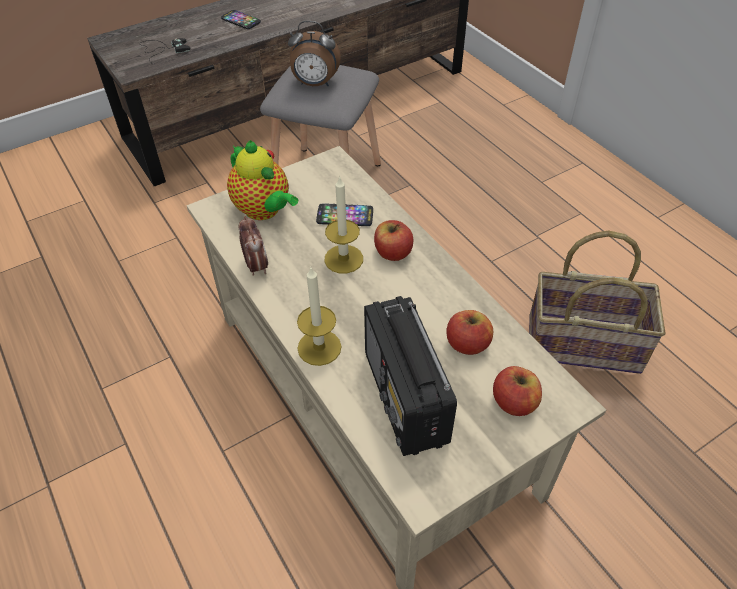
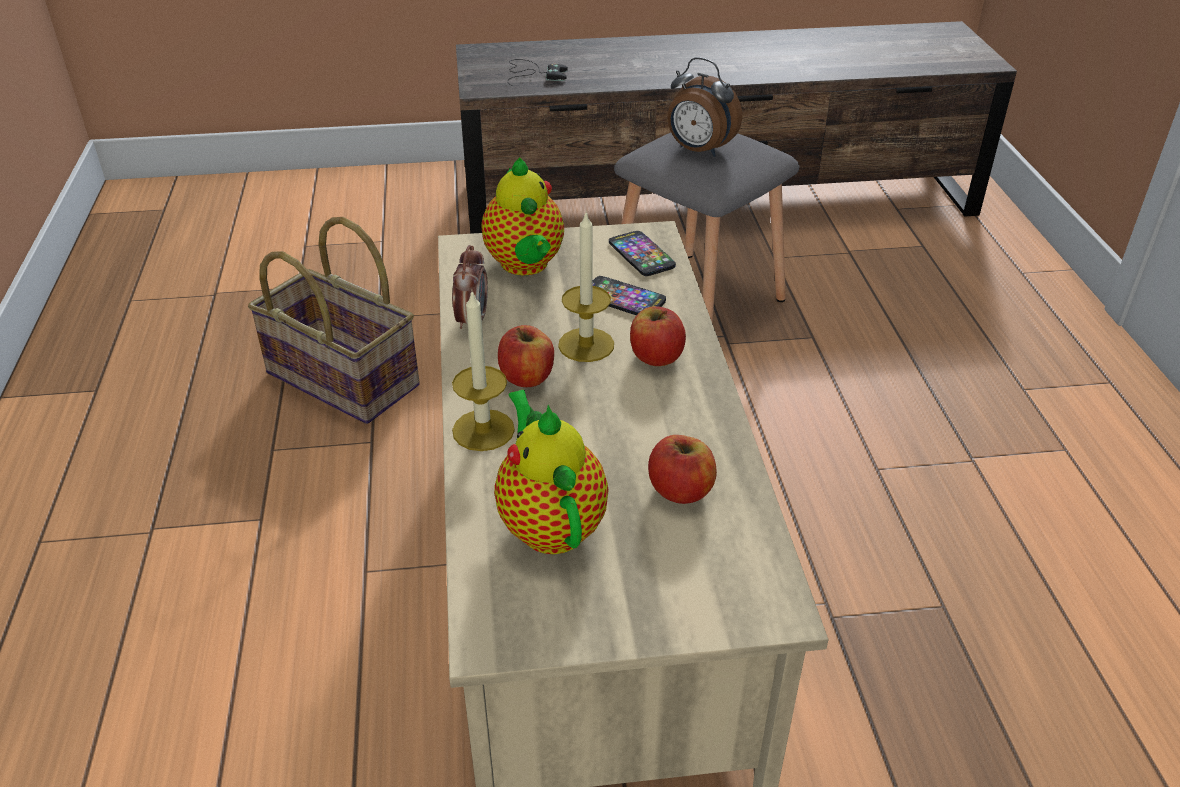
camera: 25 degrees right, 10 degrees down
phone [221,10,261,29] -> phone moved to [609,231,676,276]
radio [364,296,457,456] -> teapot [494,390,609,554]
apple [493,366,542,416] -> apple moved to [498,325,554,387]
basket [529,230,665,374] -> basket moved to [248,217,420,424]

